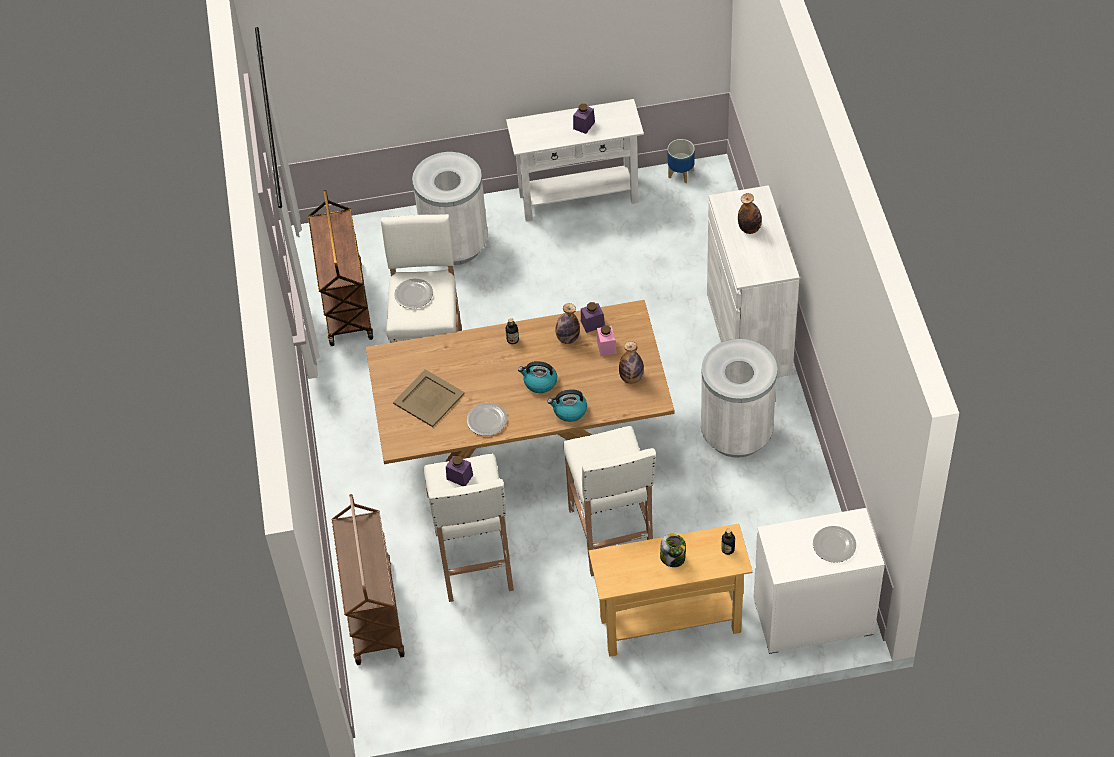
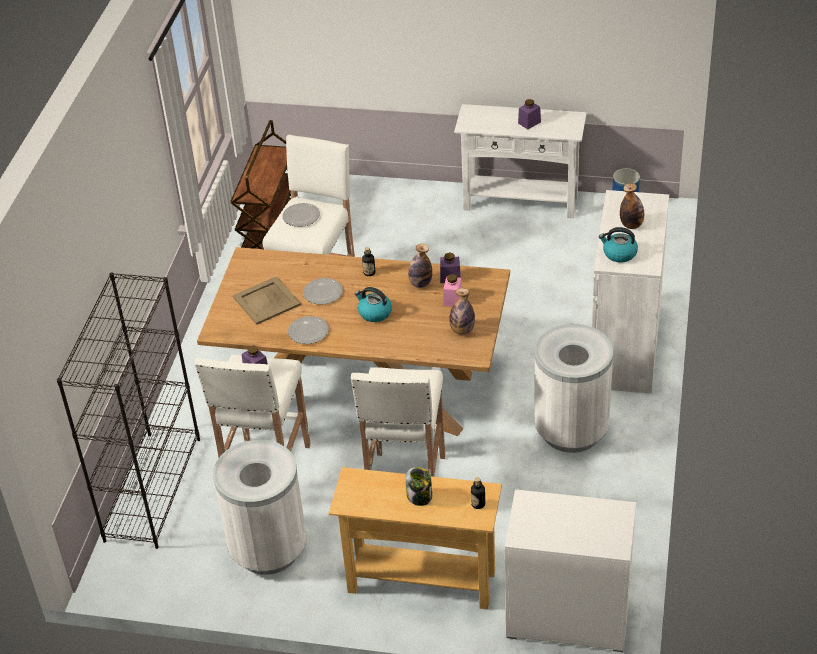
camera: 20 degrees right, 10 degrees down
brown cart [332,494,405,665] -> black bookcase [57,272,200,549]
white trash can [412,152,488,265] -> white trash can moved to [213,440,307,575]
kettle [547,389,587,422] -> kettle moved to [599,227,638,263]
plate [813,526,856,563] -> plate moved to [303,278,343,305]

